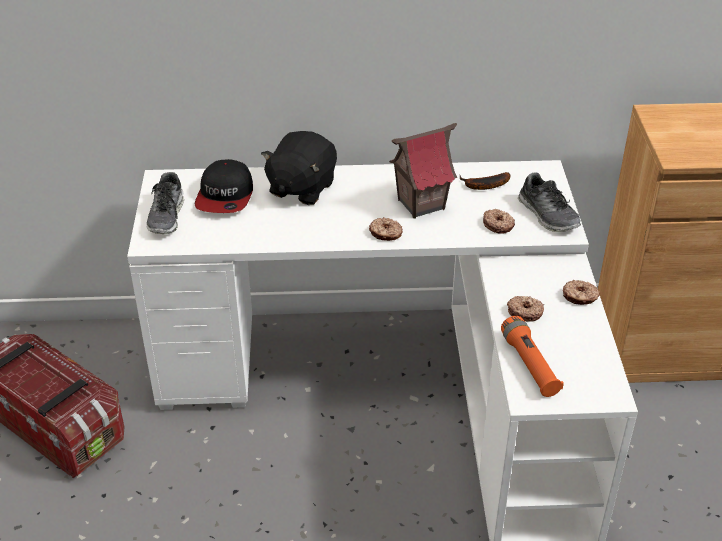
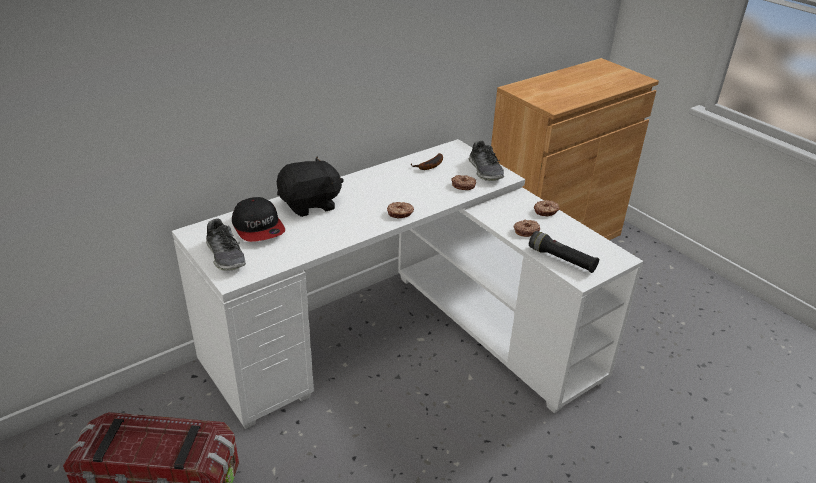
camera: 35 degrees left, 5 degrees down
black plush toy [261,131,337,205] -> black plush toy turned 105 degrees counterclockwise [277,157,344,217]
toy house [389,123,457,218] -> none
orange flashlight [501,316,564,397] -> black flashlight [529,231,599,273]
shoe [518,172,581,232] -> shoe turned 45 degrees clockwise [468,140,504,181]

